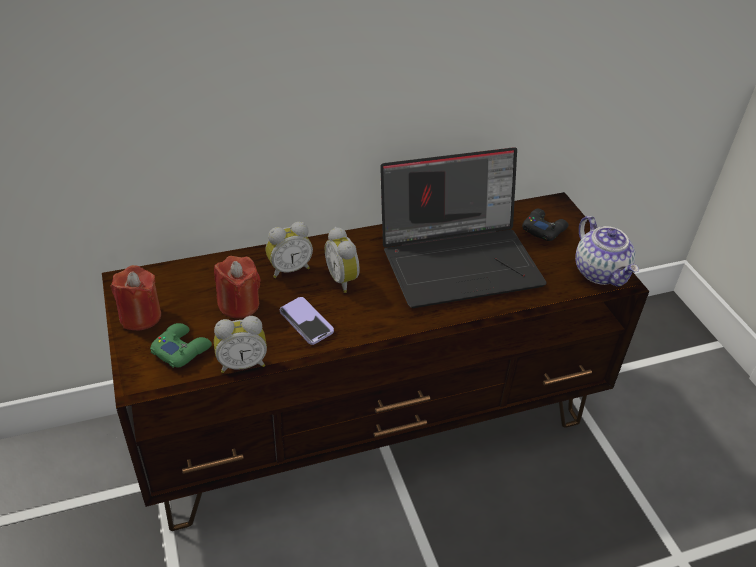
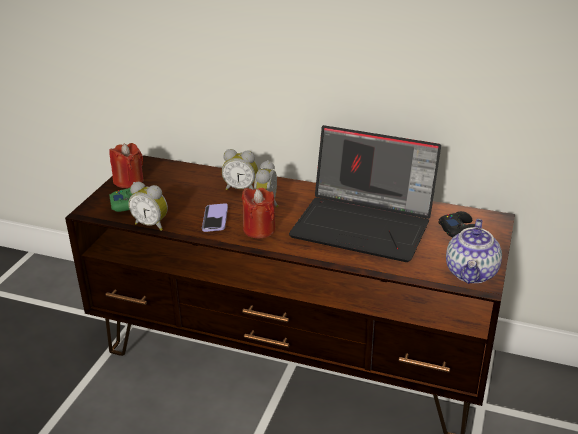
camera: 40 degrees right, 10 degrees down
red candle [214,256,261,318] -> red candle moved to [242,188,275,238]

